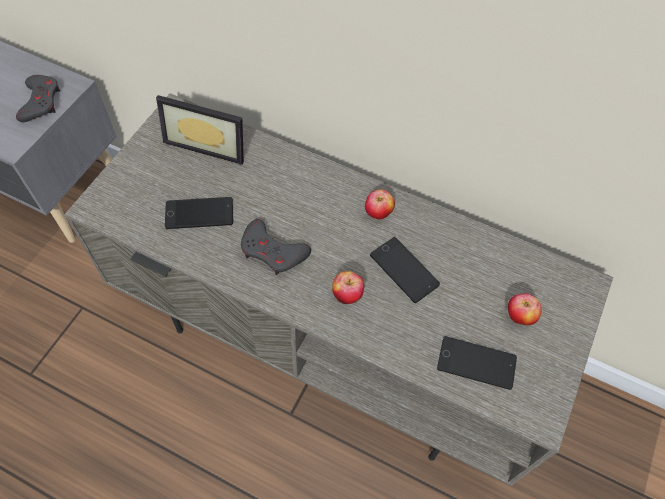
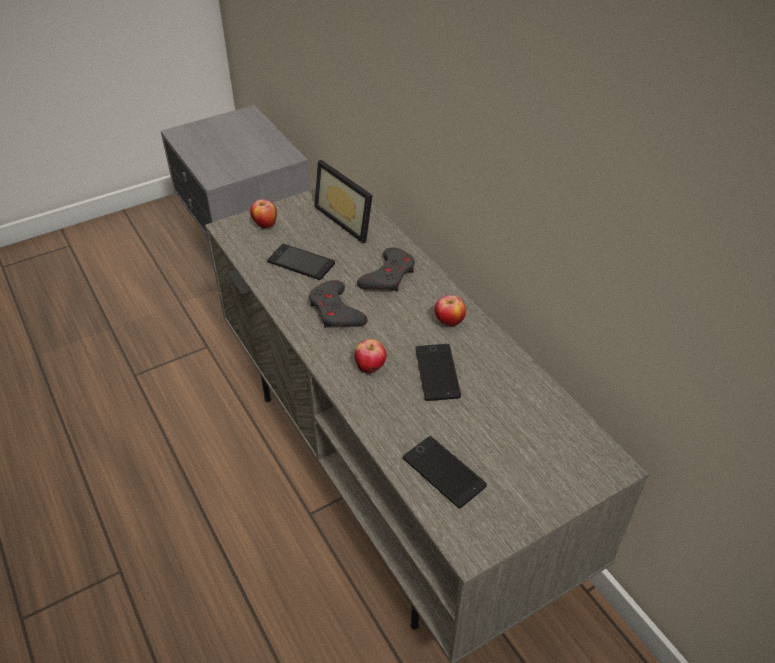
camera: 35 degrees right, 15 degrees down
grey game controller [16,75,60,122] -> grey game controller moved to [357,247,415,292]
apple [508,293,542,325] -> apple moved to [250,199,277,229]

